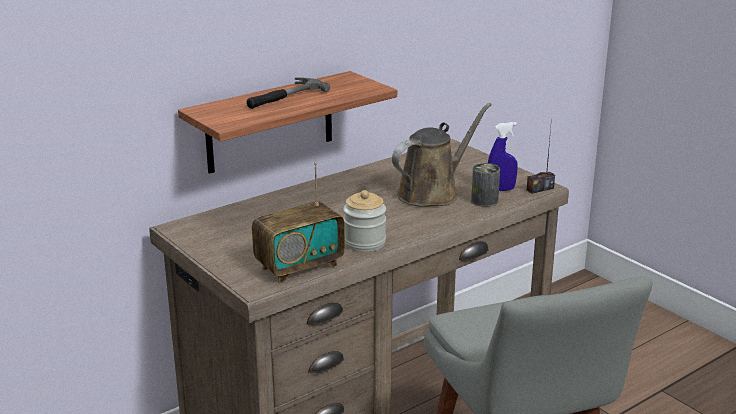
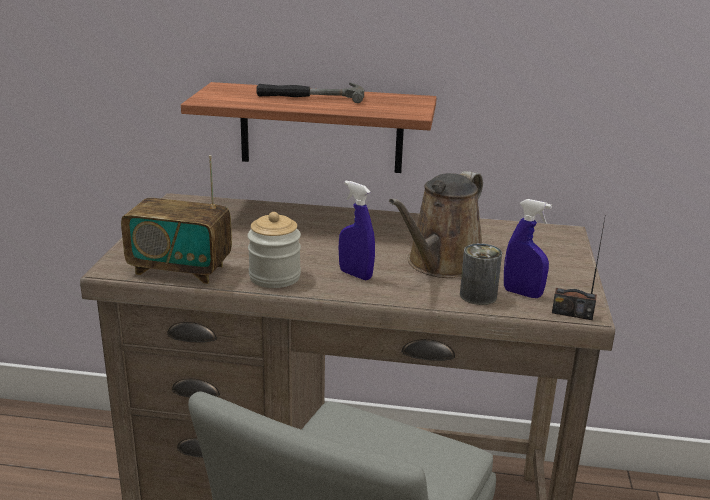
camera: 45 degrees right, 0 degrees up
brown watering can [392,103,492,207] -> brown watering can turned 120 degrees clockwise [389,171,483,278]
none -> blue spray bottle [339,180,375,280]

